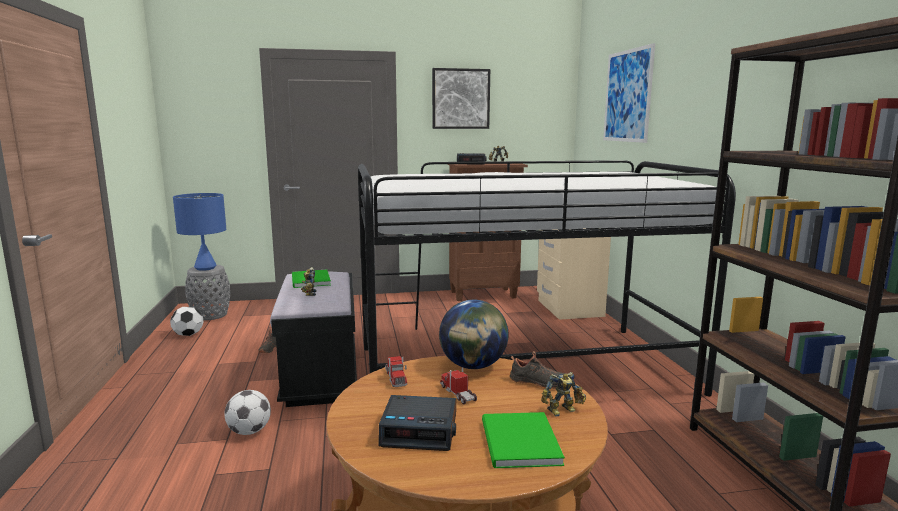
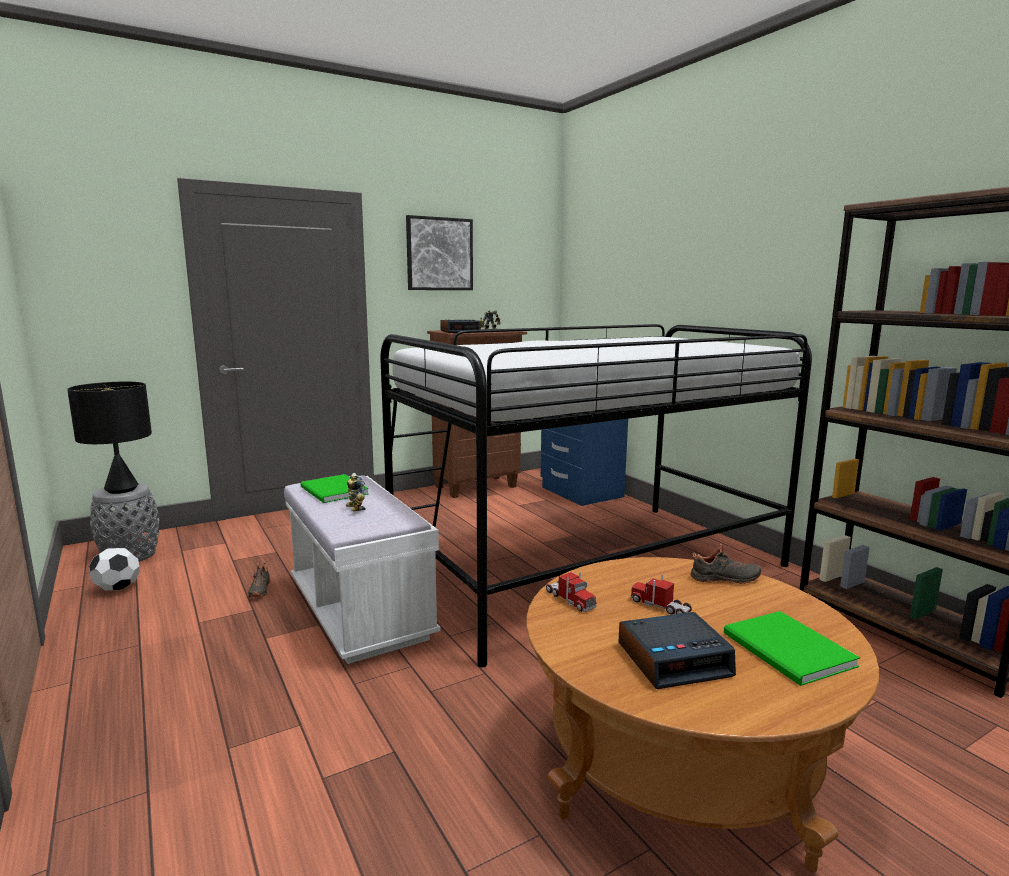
camera: 20 degrees left, 0 degrees up
blue table lamp [173,193,226,271] -> black table lamp [67,382,152,494]
football [224,390,271,435] -> none
black bench [270,272,357,407] -> white bench [284,476,441,664]
globe [439,300,509,369] -> none
beige nightstand [537,228,611,320] -> blue nightstand [541,416,628,506]
toy robot [541,372,586,417] -> none
picture [603,43,655,143] -> none

